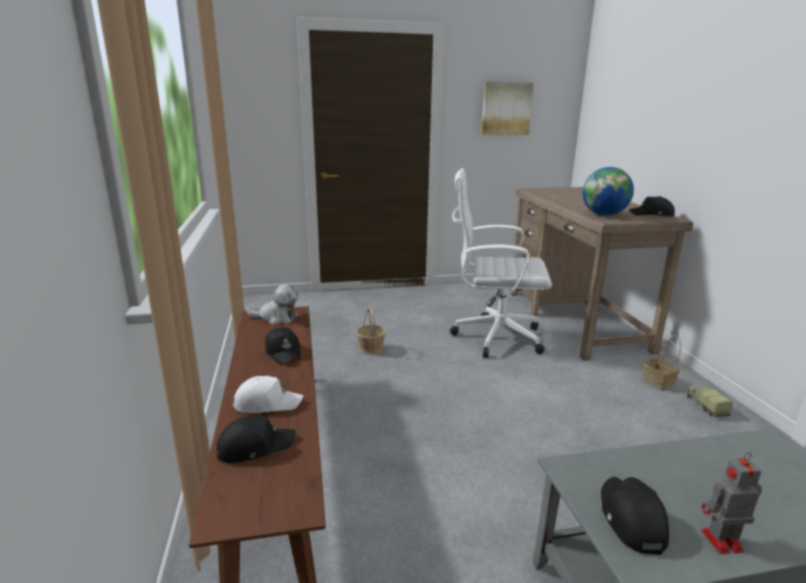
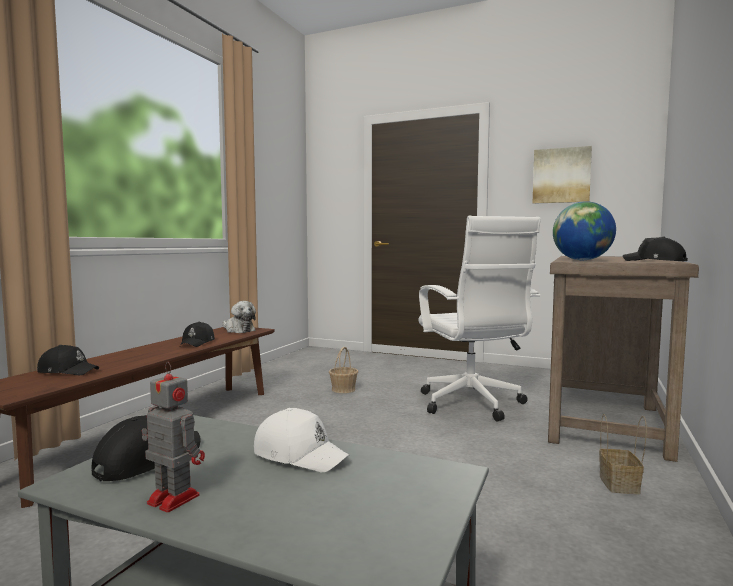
camera: 35 degrees right, 15 degrees down
white cap [233,376,303,413] -> white cap moved to [254,408,350,473]
white office chair [450,168,552,358] -> white office chair turned 150 degrees counterclockwise [419,216,541,422]
toy truck [686,386,733,417] -> none

